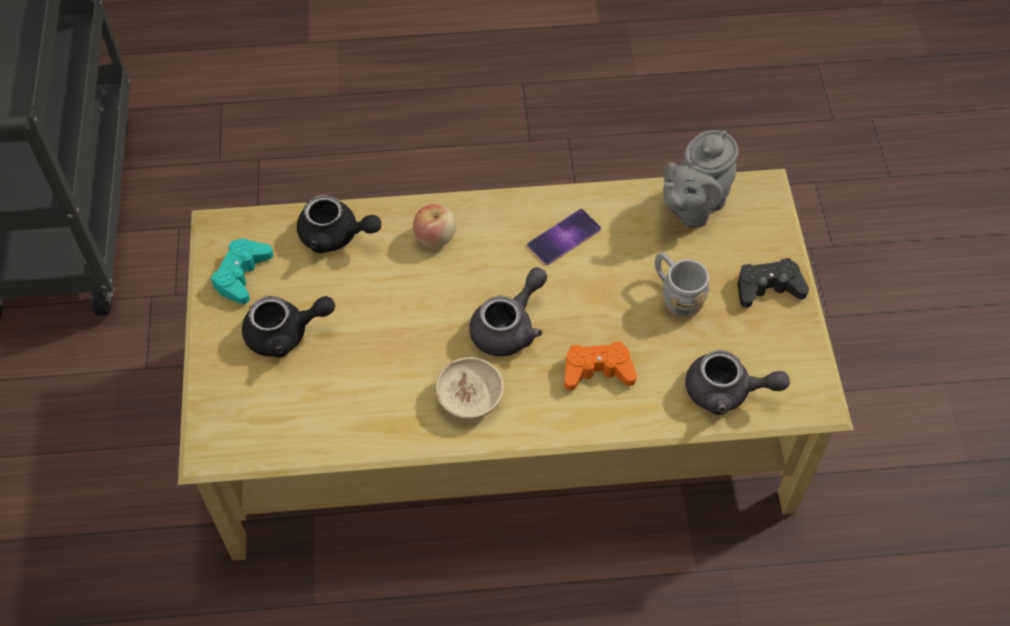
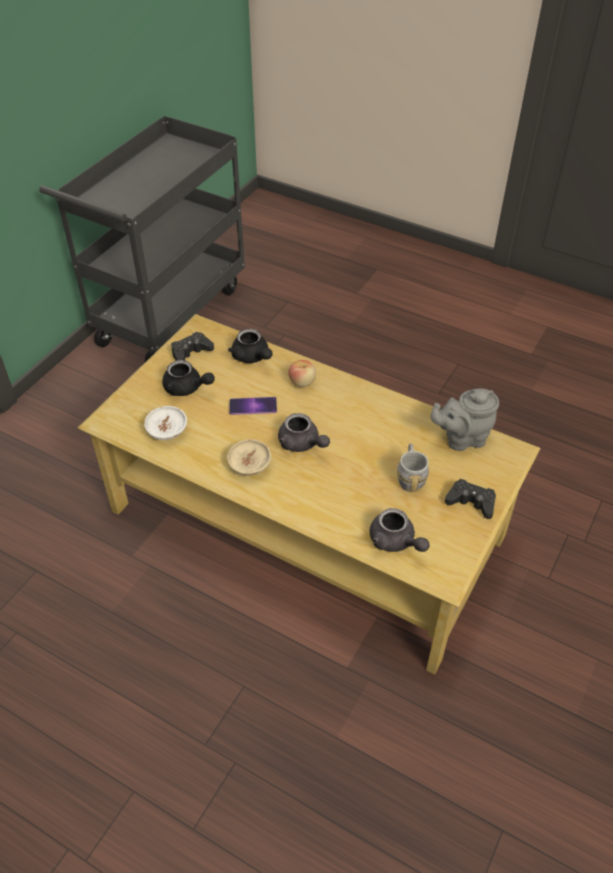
camera: 35 degrees right, 10 degrees down
turquoise game controller [211,239,273,304] -> black game controller [171,332,214,361]
grey teapot [469,267,547,356] -> grey teapot turned 60 degrees clockwise [278,413,330,452]
phone [527,209,601,265] -> phone moved to [230,397,277,415]
orange game controller [564,342,637,391] -> none
none -> white bowl [144,406,187,440]

